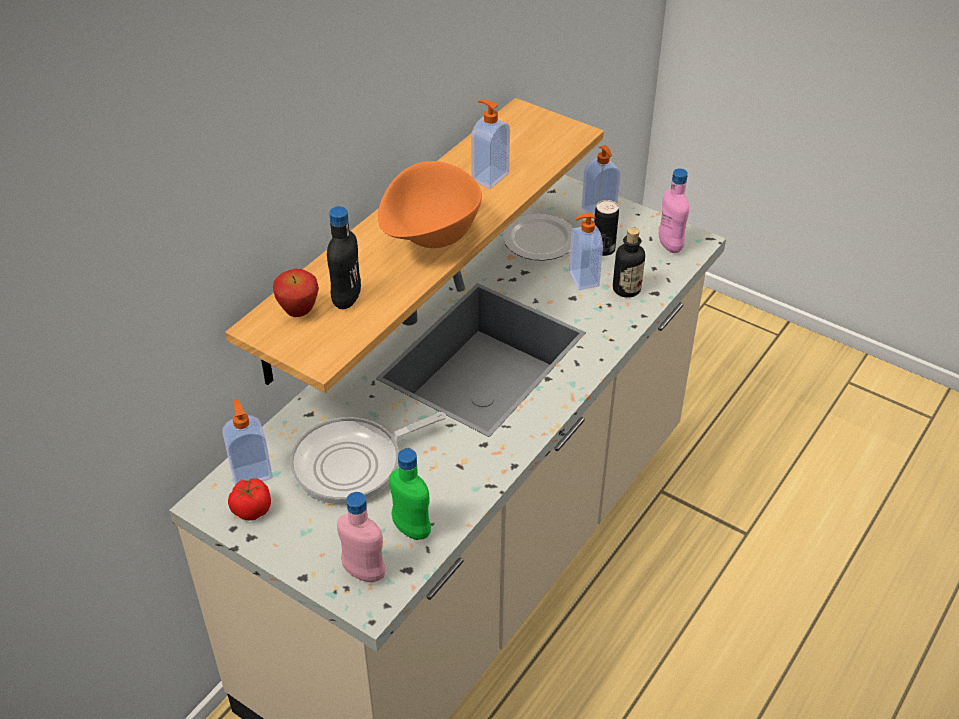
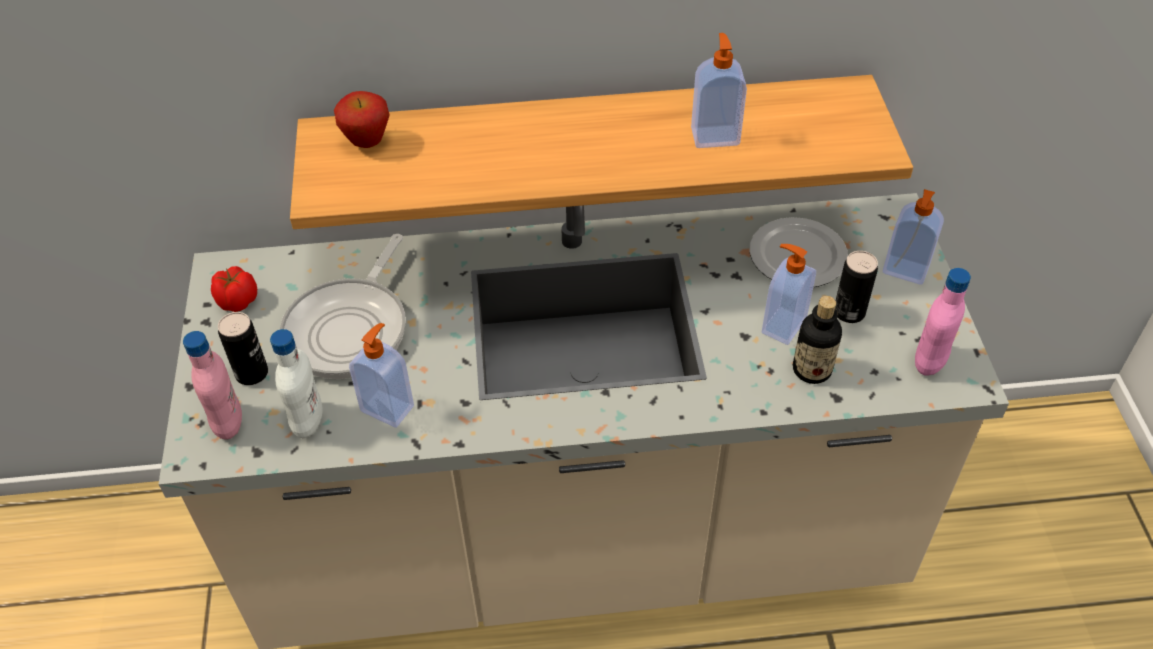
camera: 50 degrees right, 5 degrees up
soap dispenser [222,399,273,485] -> soap dispenser moved to [349,323,414,428]
frying pan [290,412,446,504] -> frying pan turned 90 degrees counterclockwise [280,234,406,379]
black bottle [327,206,361,309] -> none
orange bowl [378,161,482,248] -> none
green bottle [389,448,431,540] -> white bottle [270,329,322,438]
none -> can [218,312,268,385]

